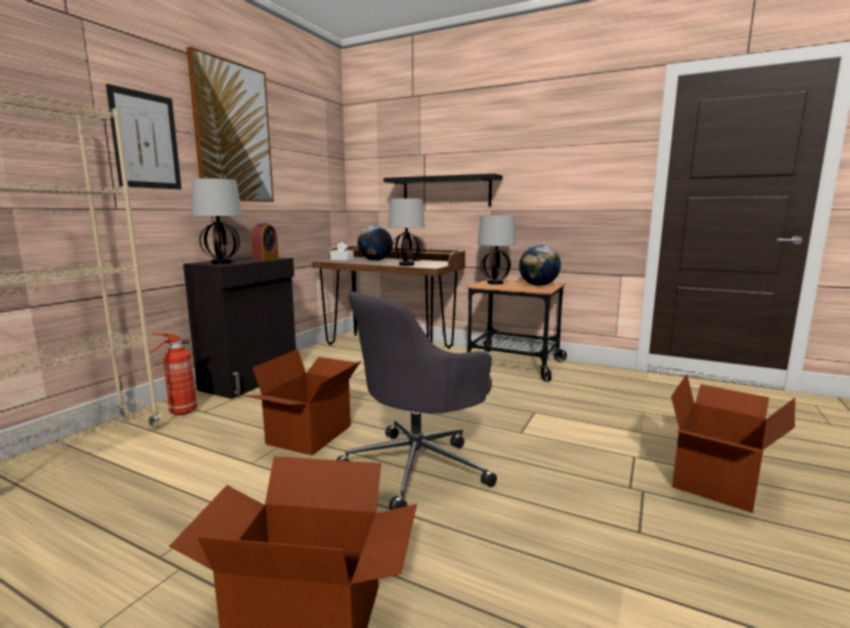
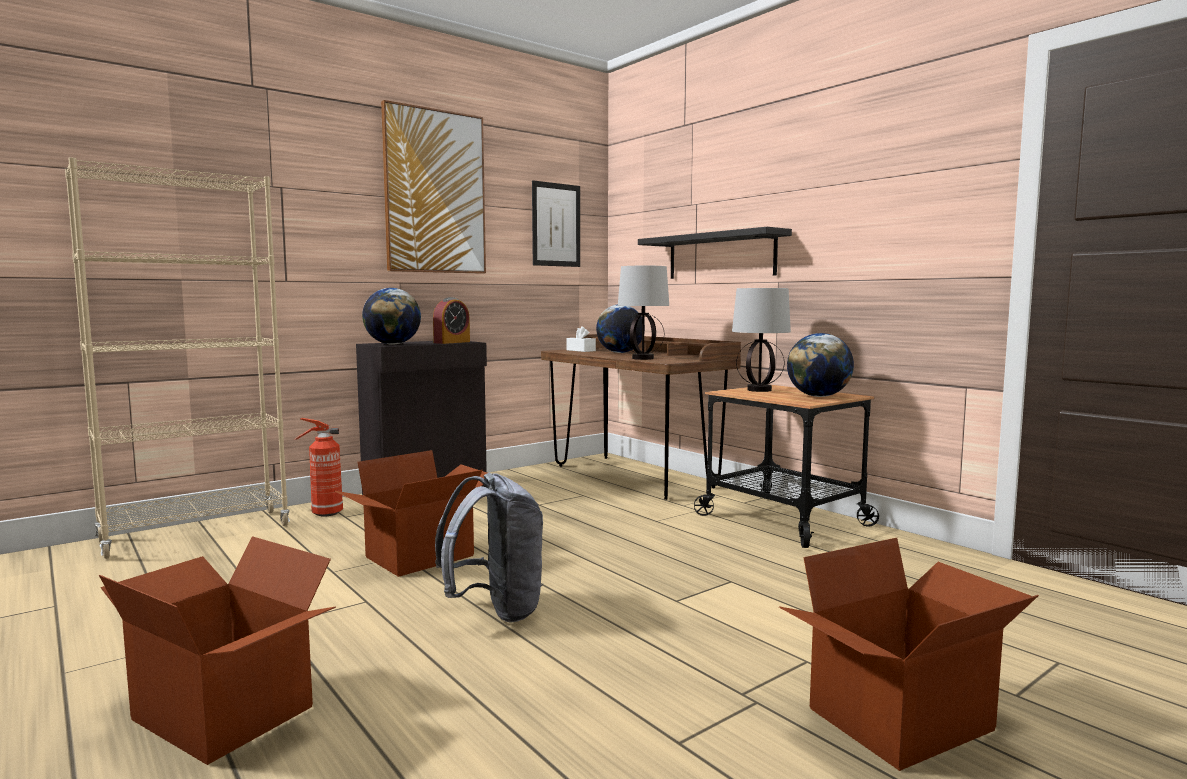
camera: 25 degrees right, 5 degrees down
picture [106,84,182,189] -> picture moved to [532,180,580,267]
table lamp [192,178,242,264] -> globe [362,288,421,345]
grey office chair [336,292,497,510] -> grey backpack [435,472,543,622]

